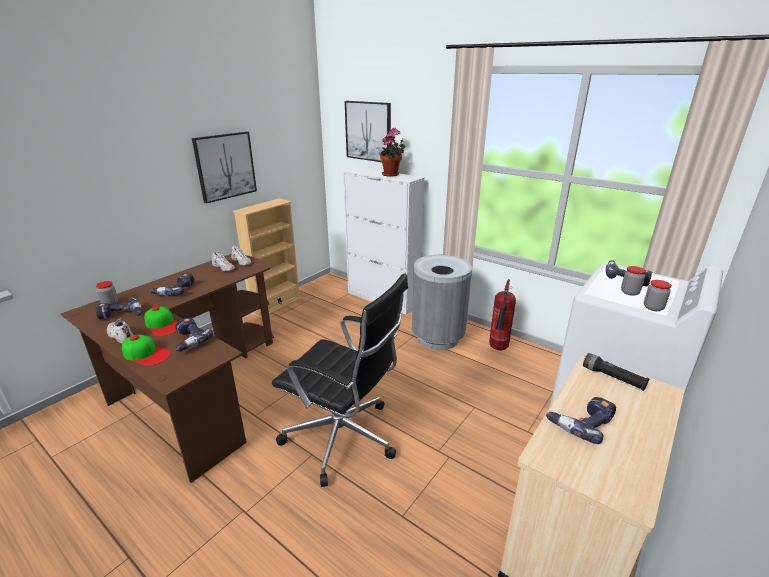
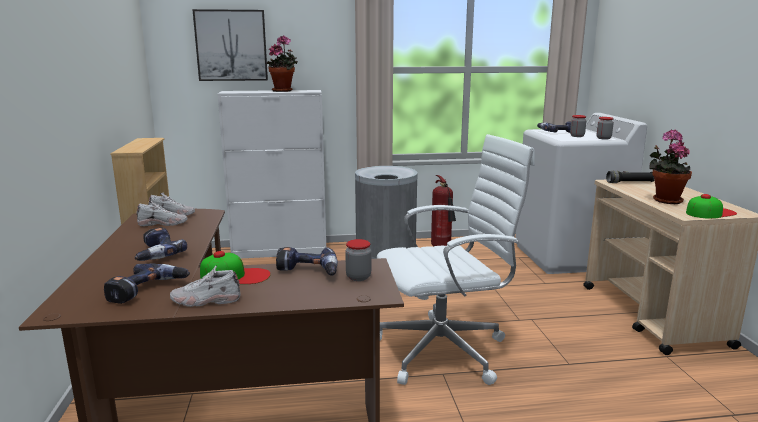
camera: 45 degrees left, 10 degrees down
jar [96,281,118,305] -> jar moved to [345,239,371,281]
cap [122,335,171,366] -> cap moved to [686,194,737,219]
picture [192,132,257,204] -> none
black office chair [272,273,408,487] -> white office chair [377,134,535,385]
power drill [546,397,616,444] -> potted plant [649,129,692,204]

